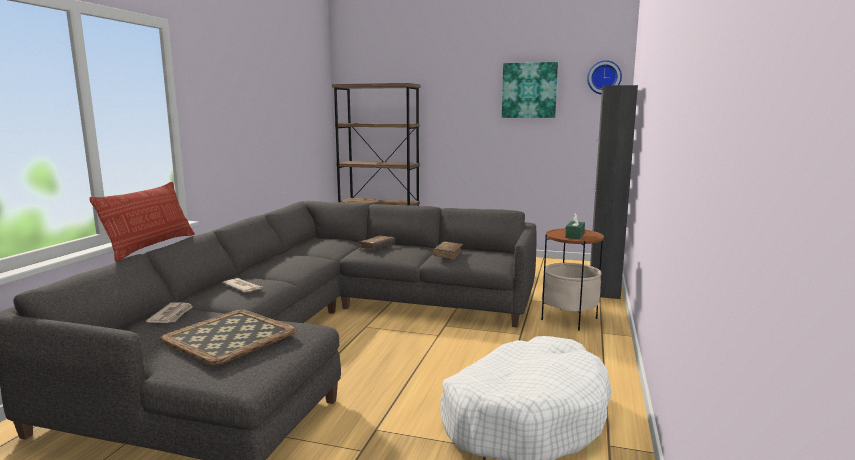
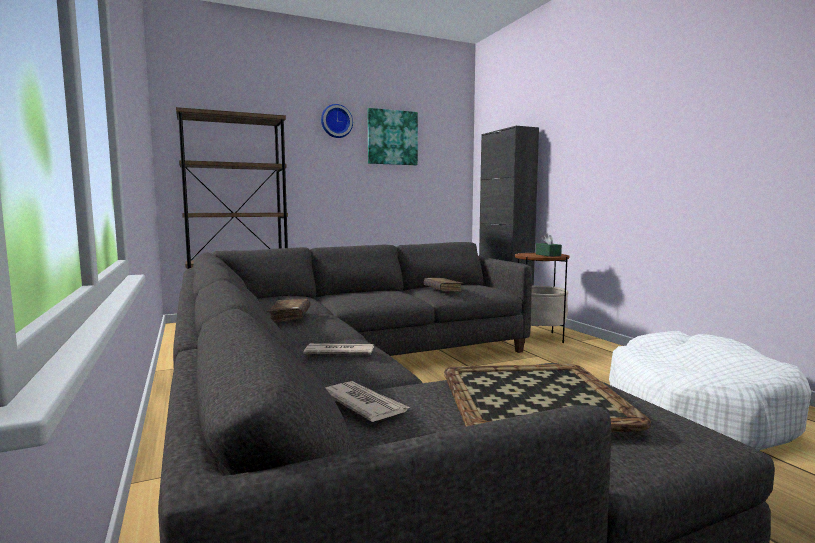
camera: 40 degrees left, 5 degrees down
pillow [89,182,195,262] -> none
brown book [357,235,395,250] -> brown book moved to [267,299,310,323]
wall clock [587,60,622,95] -> wall clock moved to [321,104,353,138]

